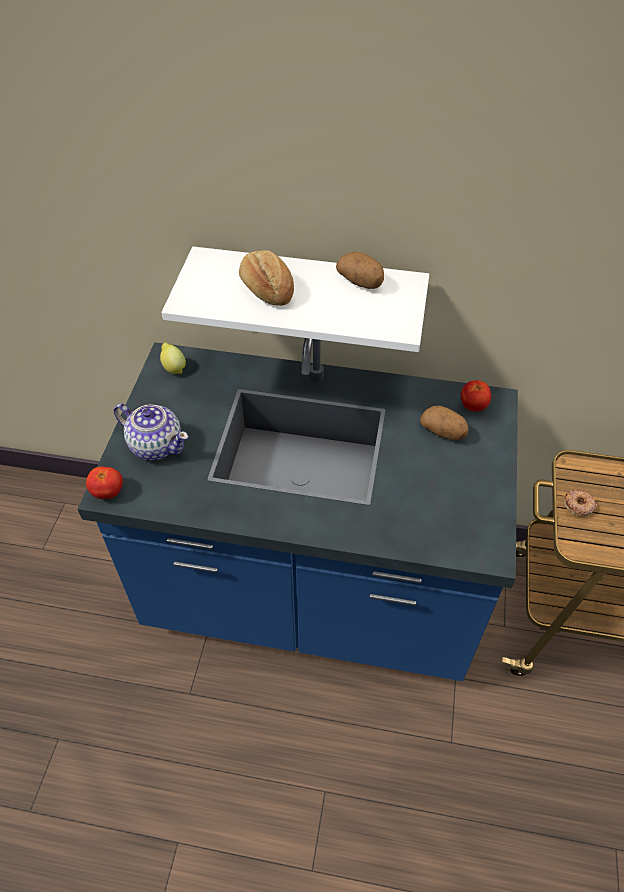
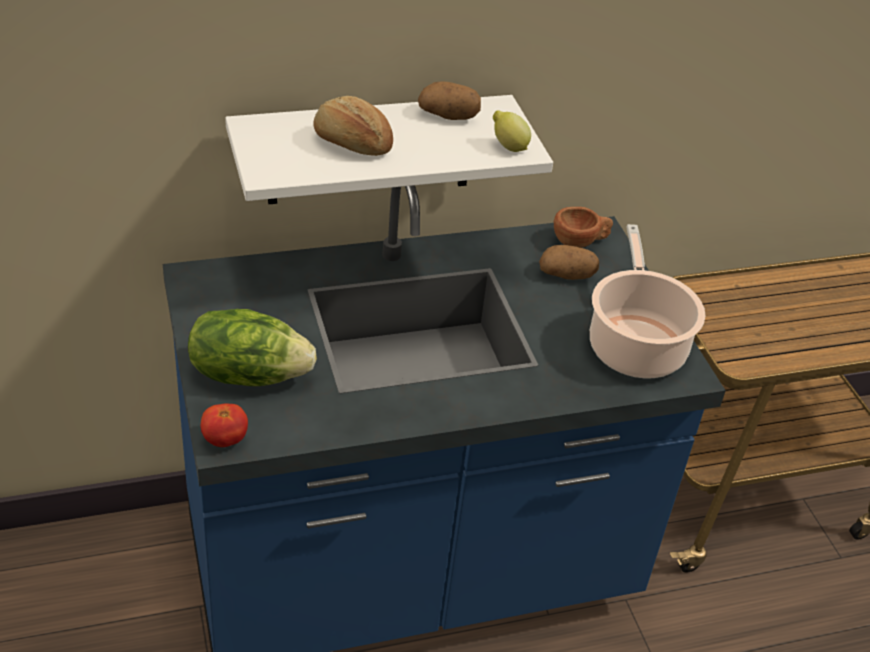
camera: 30 degrees left, 10 degrees down
teapot [114,403,189,461] -> lettuce [188,309,317,386]
lemon [160,342,186,374] -> lemon moved to [493,110,531,152]
tomato [461,380,491,412] -> brown cup [554,207,613,248]
donut [564,489,597,517] -> none
none -> cooking pot [590,224,705,378]

